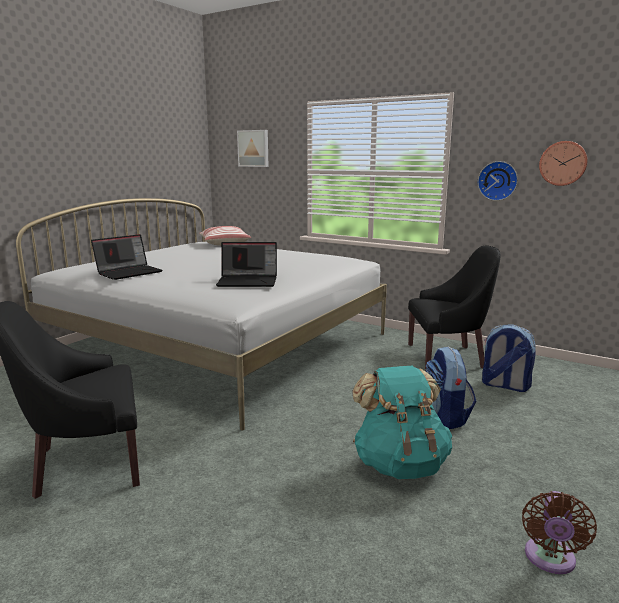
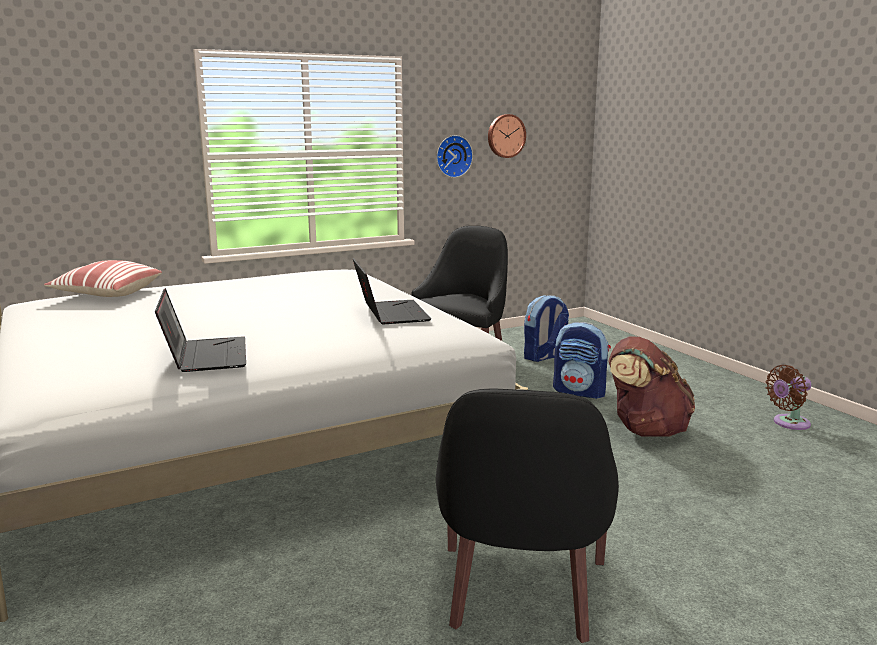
camera: 60 degrees left, 0 degrees up
laptop [216,242,277,287] -> laptop turned 45 degrees counterclockwise [353,258,431,324]
picture [237,130,269,167] -> none
turquoise backpack [352,366,452,479] -> brown backpack [608,336,695,436]
brown fan [522,491,597,574] -> brown fan turned 105 degrees clockwise [766,365,812,430]

